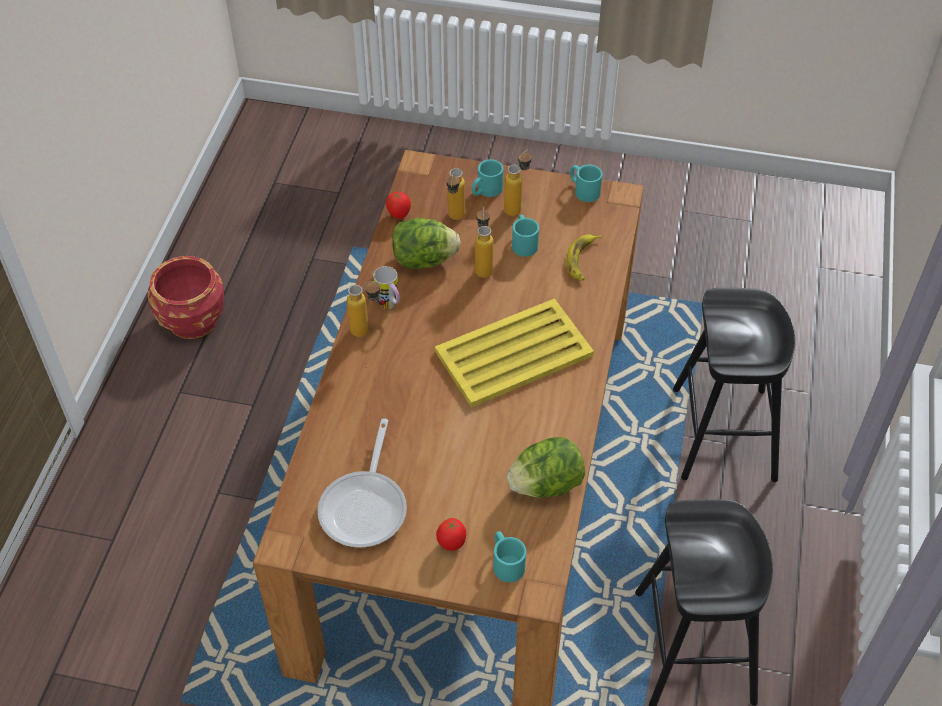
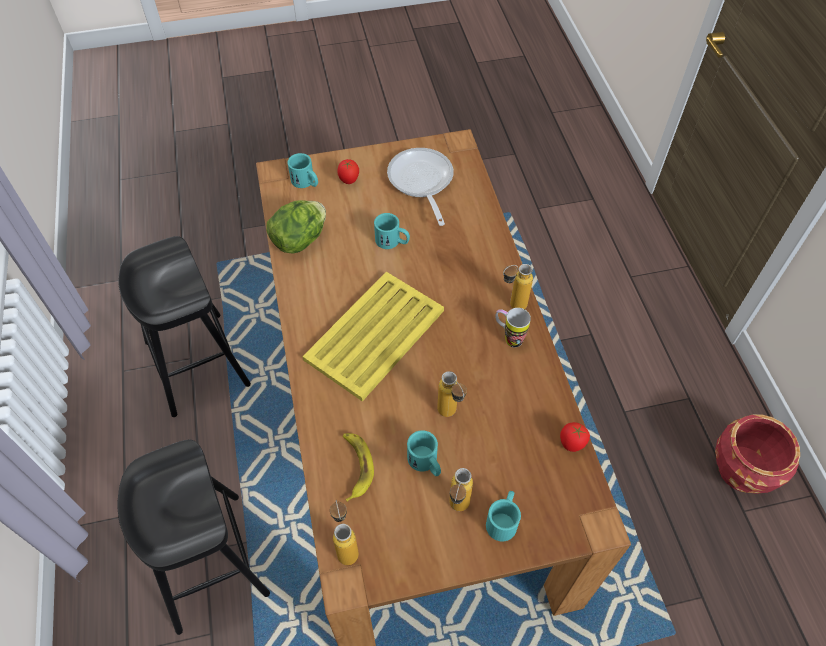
camera: 155 degrees right, 5 degrees up
lettuce [392,218,461,269] -> none
bottle [446,168,465,220] -> bottle moved to [330,500,359,565]
turquoise mug [570,165,603,202] -> turquoise mug moved to [374,213,410,249]

